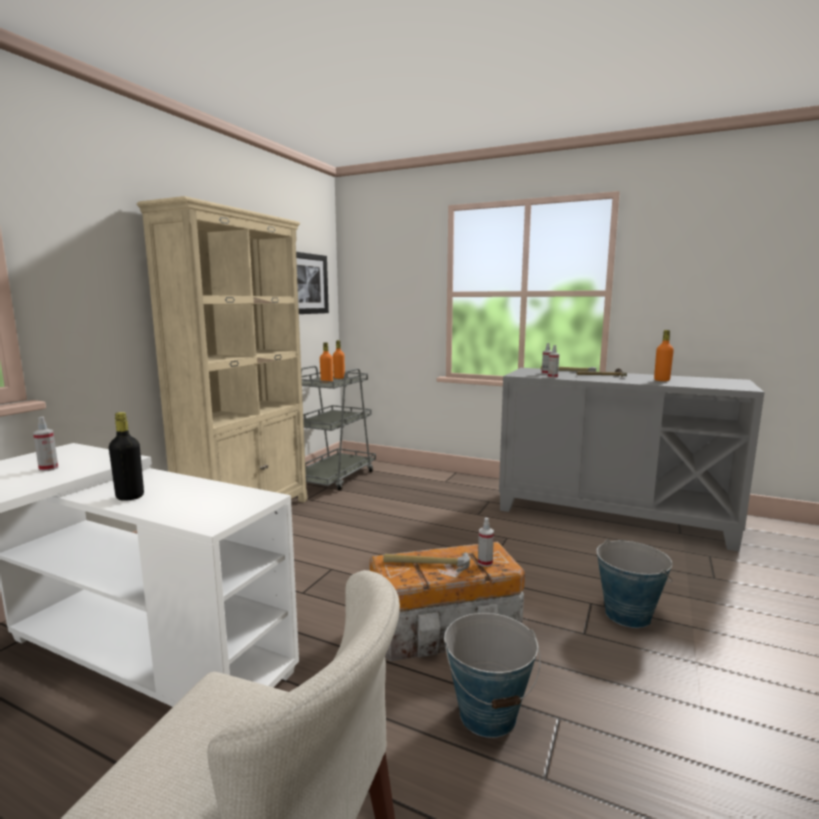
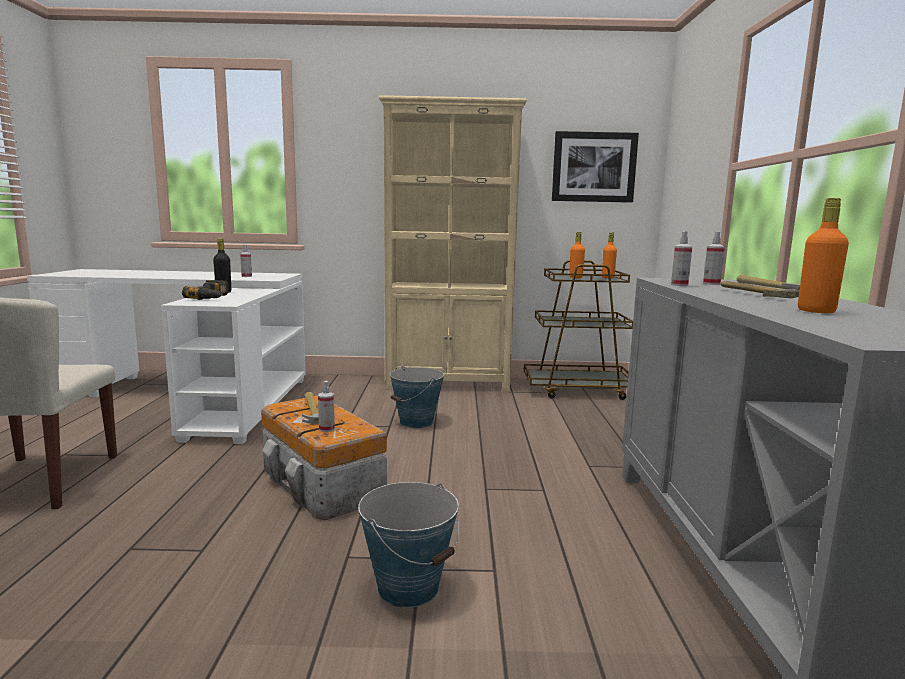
camera: 65 degrees right, 0 degrees up
grey cart [301,366,376,491] -> brown cart [523,260,633,400]
bucket [444,613,540,738] -> bucket moved to [390,366,444,428]
none -> power drill [182,280,229,300]

